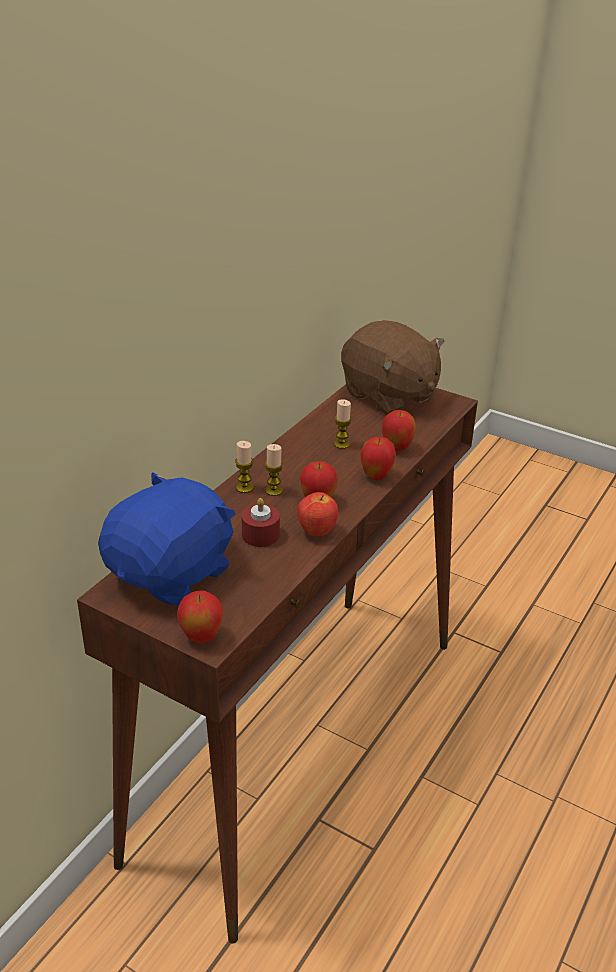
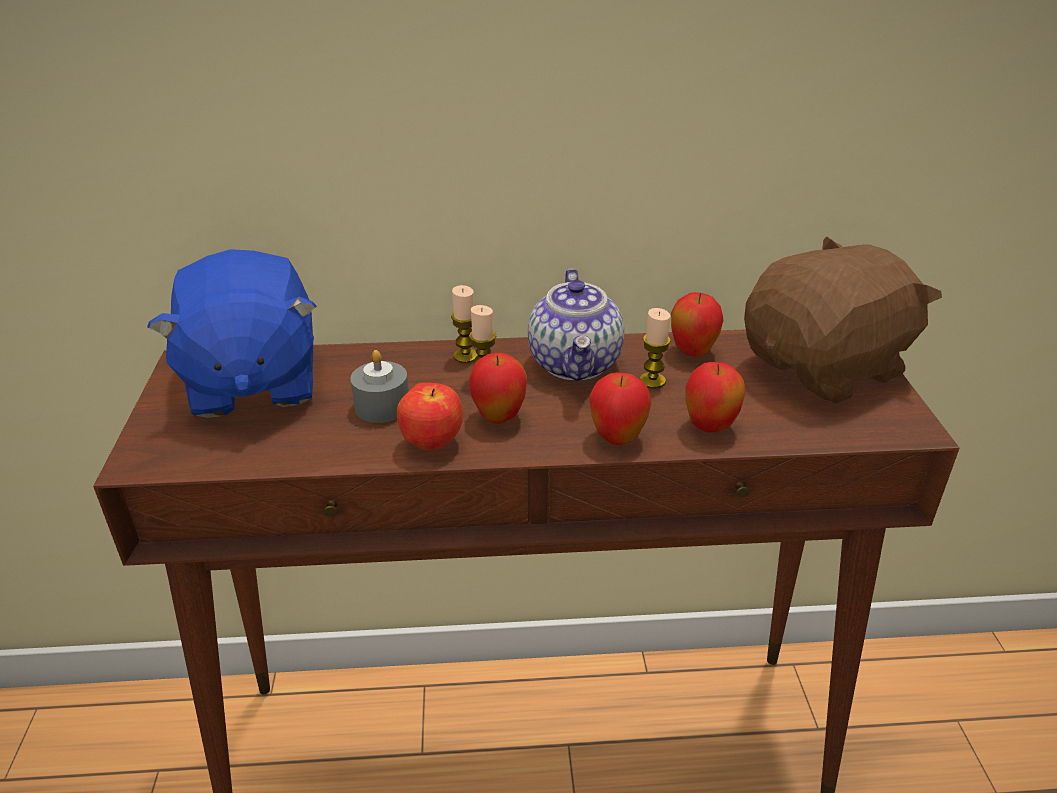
camera: 55 degrees right, 0 degrees up
blue plush toy [98,472,236,606] -> blue plush toy turned 75 degrees clockwise [147,249,317,418]
apple [177,590,223,643] -> apple moved to [671,292,723,357]
red candle [241,498,280,547] -> grey candle [350,350,409,423]
brown plush toy [341,320,444,415] -> brown plush toy turned 135 degrees counterclockwise [744,236,942,404]
none -> teapot [528,269,624,381]

